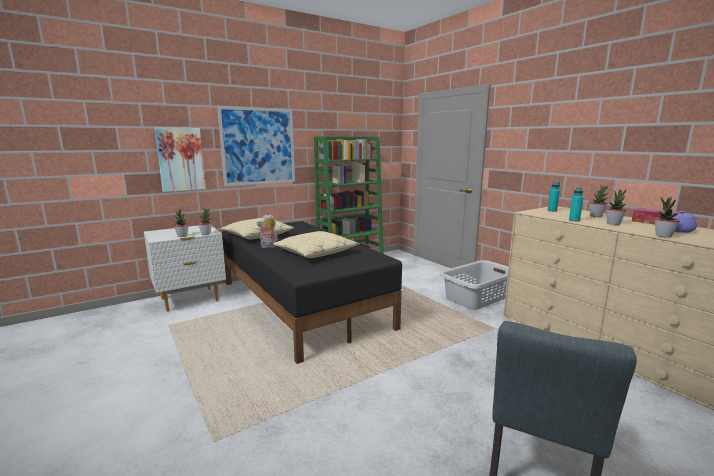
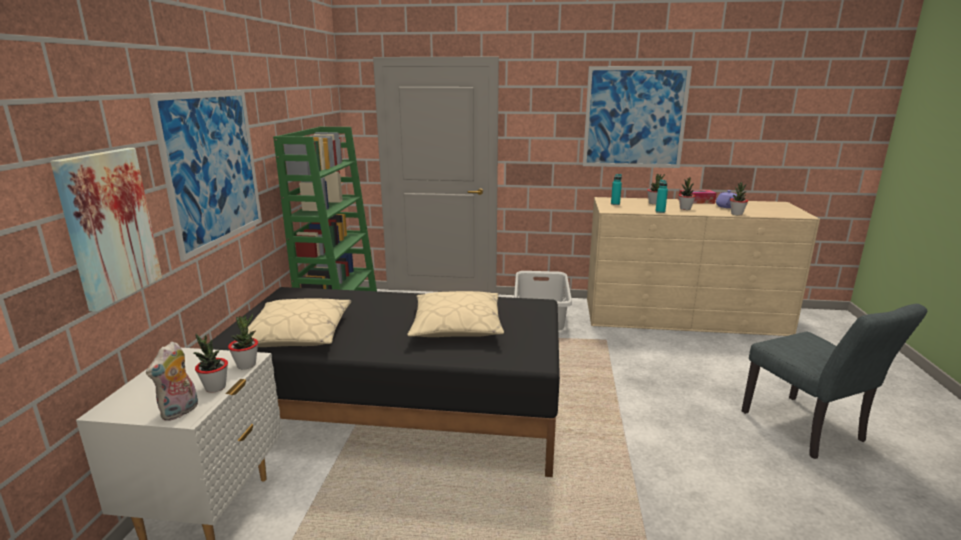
camera: 50 degrees left, 5 degrees up
plush toy [257,214,278,248] -> plush toy moved to [146,341,198,421]
none -> picture [583,66,692,168]

